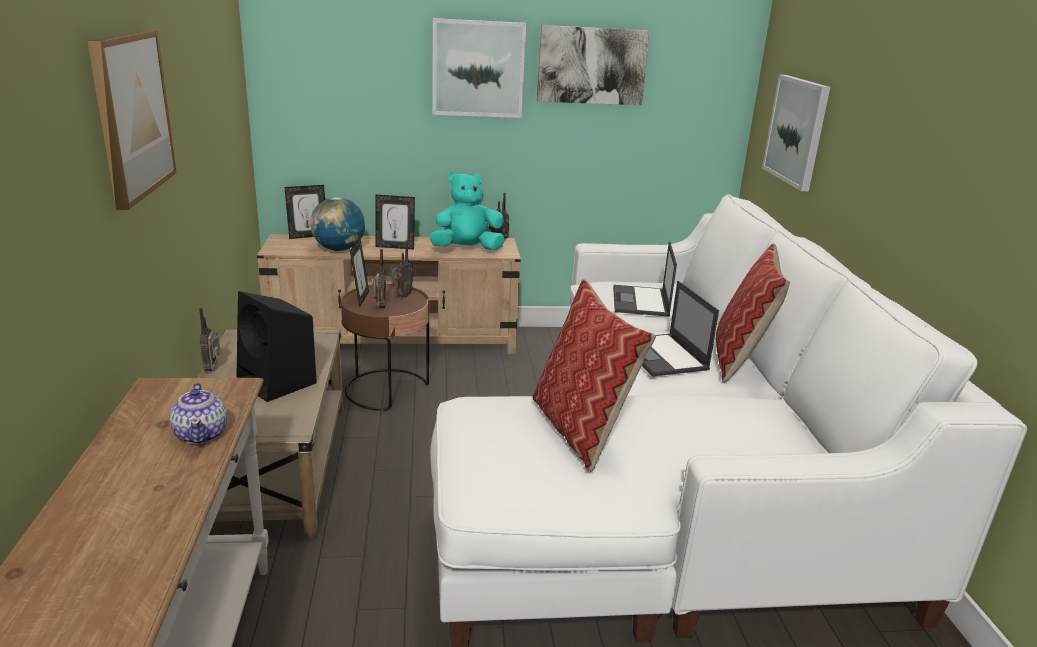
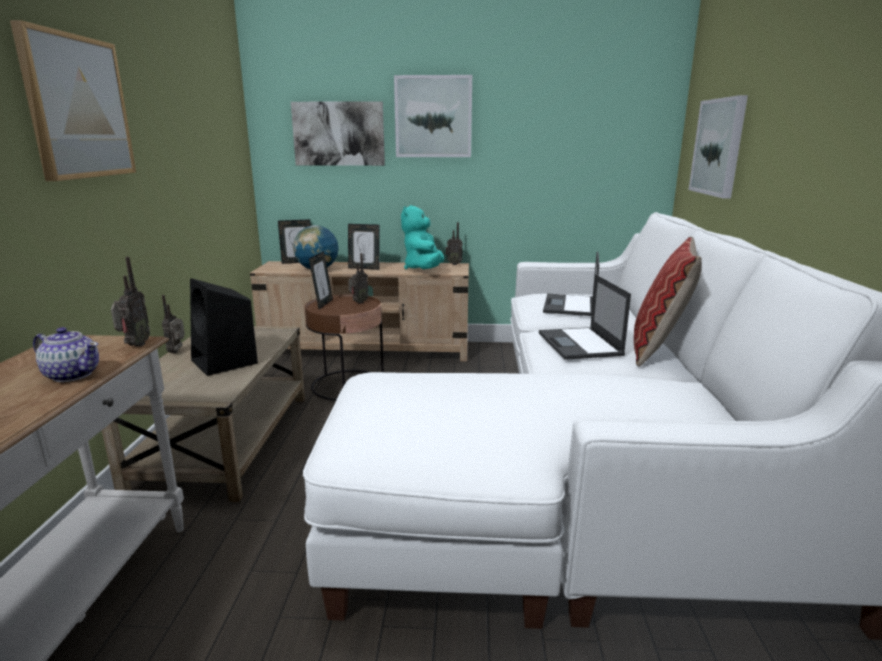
camera: 10 degrees right, 5 degrees down
teapot [170,383,228,444] -> teapot turned 60 degrees counterclockwise [33,327,99,382]
radio [372,249,386,308] -> radio moved to [111,257,150,347]
turquoise plush toy [429,172,505,250] -> turquoise plush toy turned 75 degrees counterclockwise [401,205,444,270]
pillow [532,279,656,472] -> none
picture [537,25,650,105] -> picture moved to [291,101,385,166]

